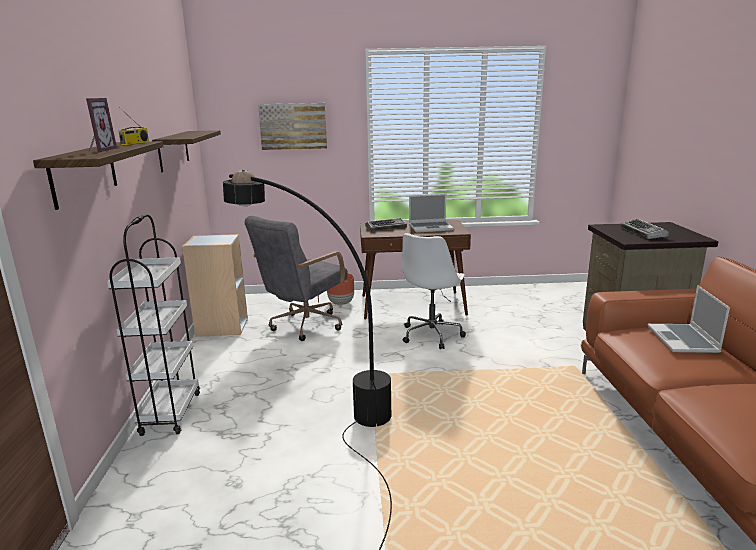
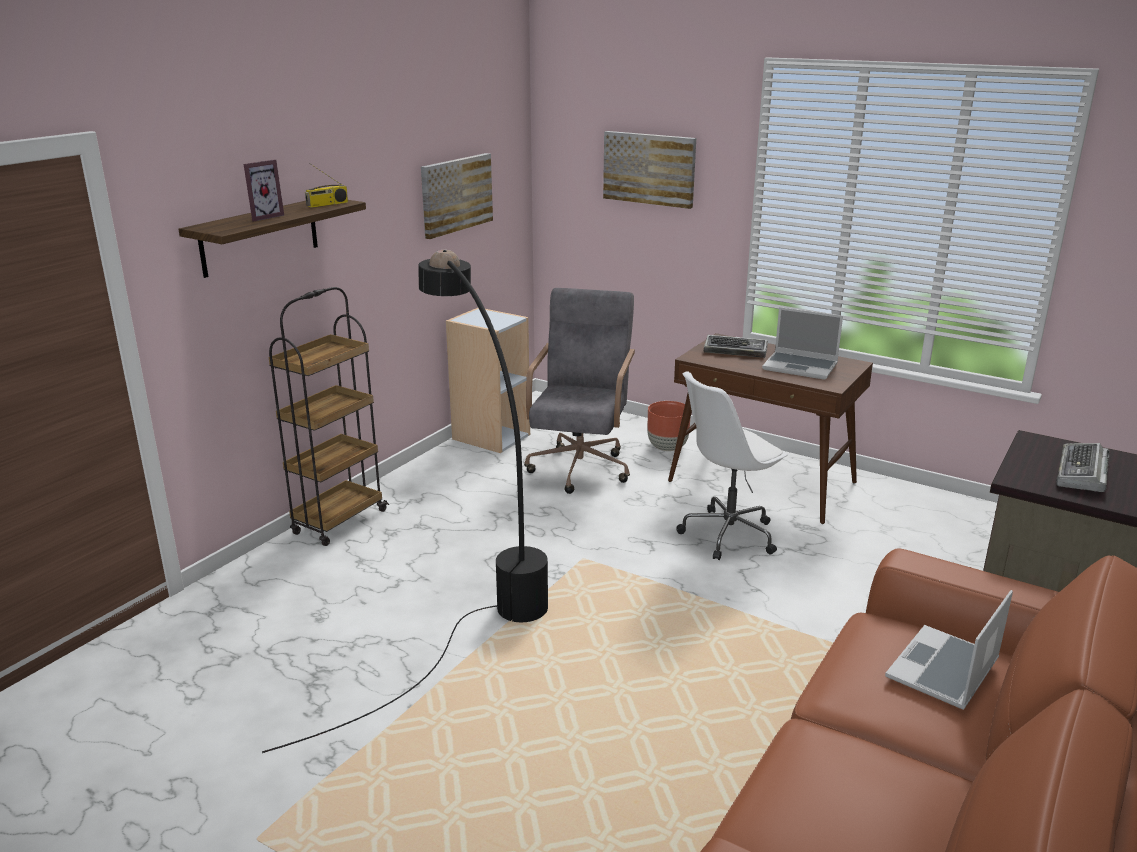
camera: 35 degrees right, 5 degrees up
white cart [107,214,200,436] -> brown cart [269,287,389,546]
shelf [152,130,221,172] -> picture [421,153,493,239]
grey office chair [245,216,348,341] -> grey office chair turned 120 degrees clockwise [524,288,635,494]

